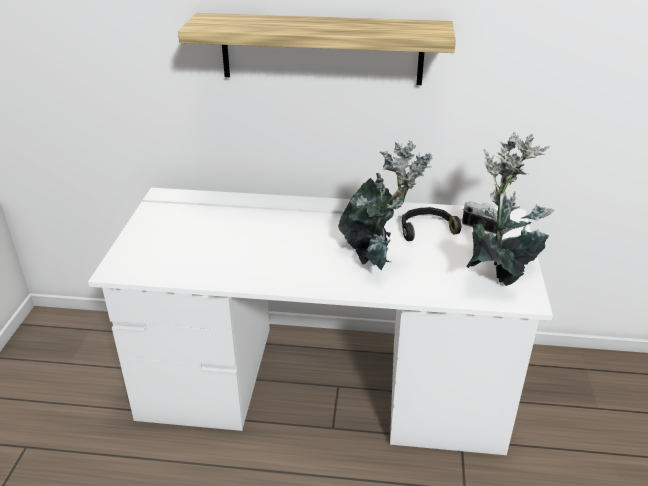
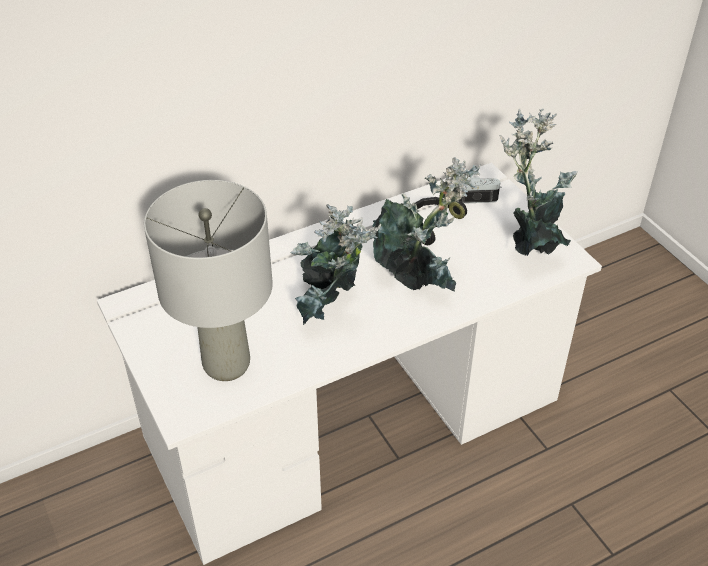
camera: 35 degrees left, 10 degrees up
shelf [178,13,456,85] -> none
none -> grey table lamp [144,180,273,381]
none -> potted plant [290,205,381,325]

